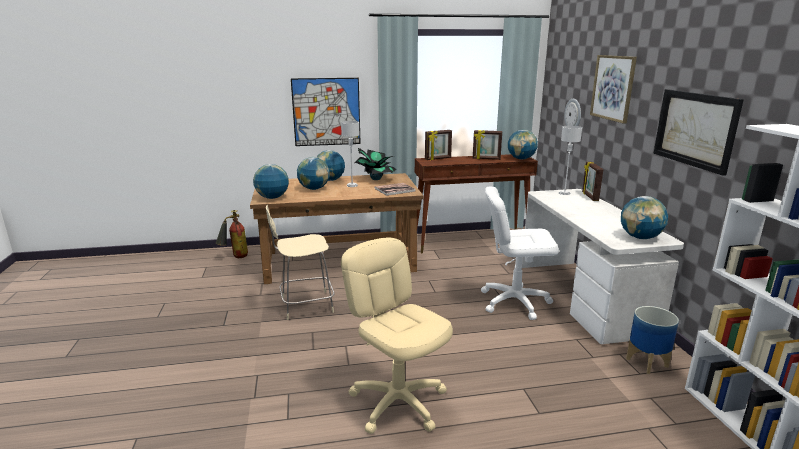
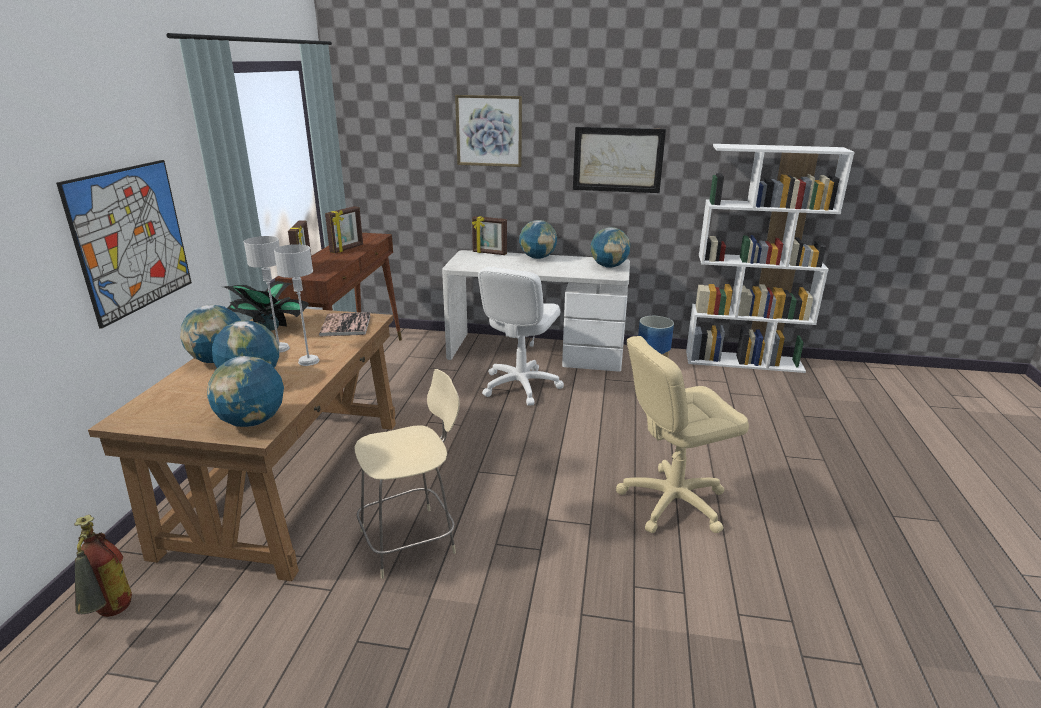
camera: 70 degrees left, 5 degrees up
beige chair [266,205,335,320] -> beige chair turned 120 degrees counterclockwise [354,369,460,579]
globe [508,130,538,159] -> globe moved to [519,220,557,259]
grey table lamp [559,126,582,195] -> grey table lamp moved to [274,244,320,366]
wall clock [564,99,581,126] -> none

